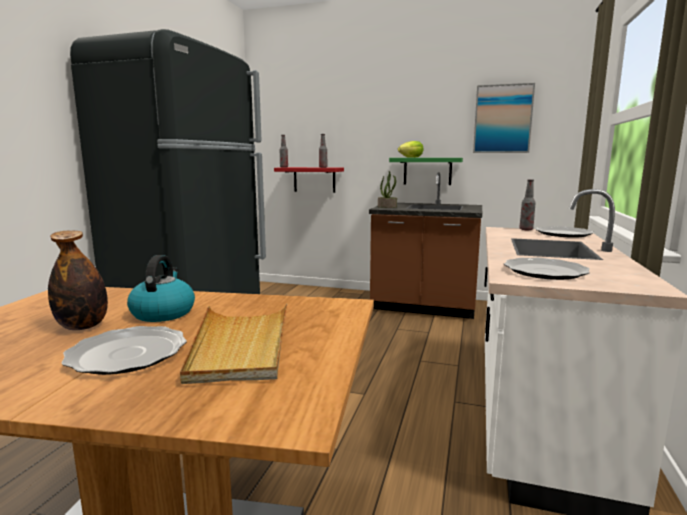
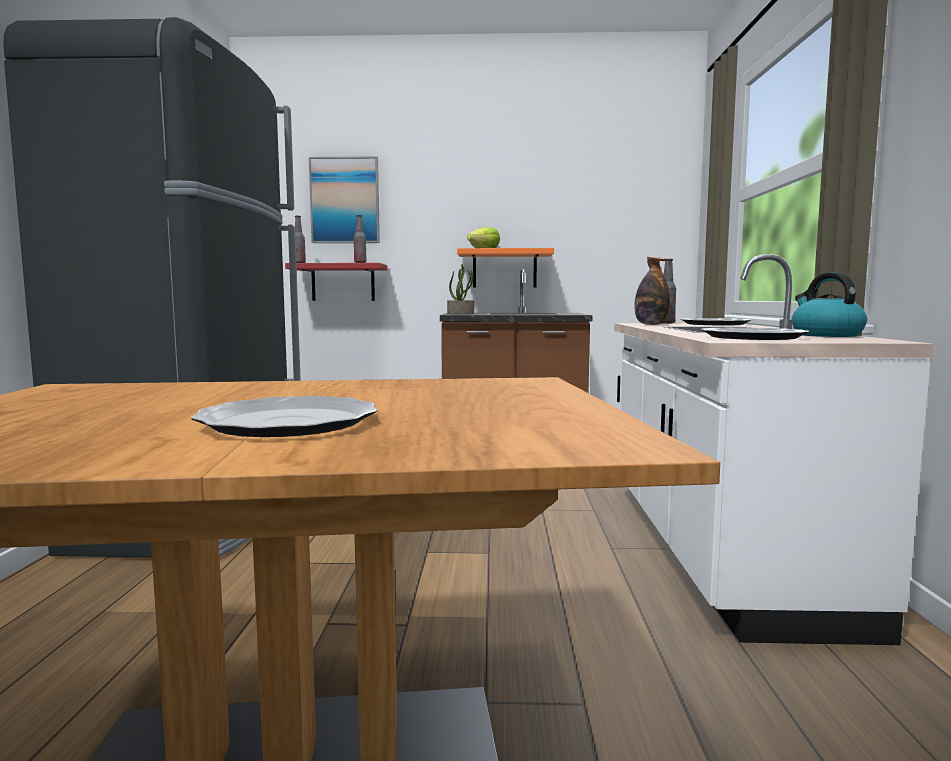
camera: 15 degrees left, 5 degrees down
bottle [48,231,108,330] -> bottle moved to [634,257,670,325]
kettle [127,255,195,322] -> kettle moved to [792,272,867,337]
beige tray [180,303,287,384] -> none
green shelf [389,158,463,185] -> orange shelf [457,248,554,288]
picture [473,83,535,153] -> picture moved to [309,156,380,243]

